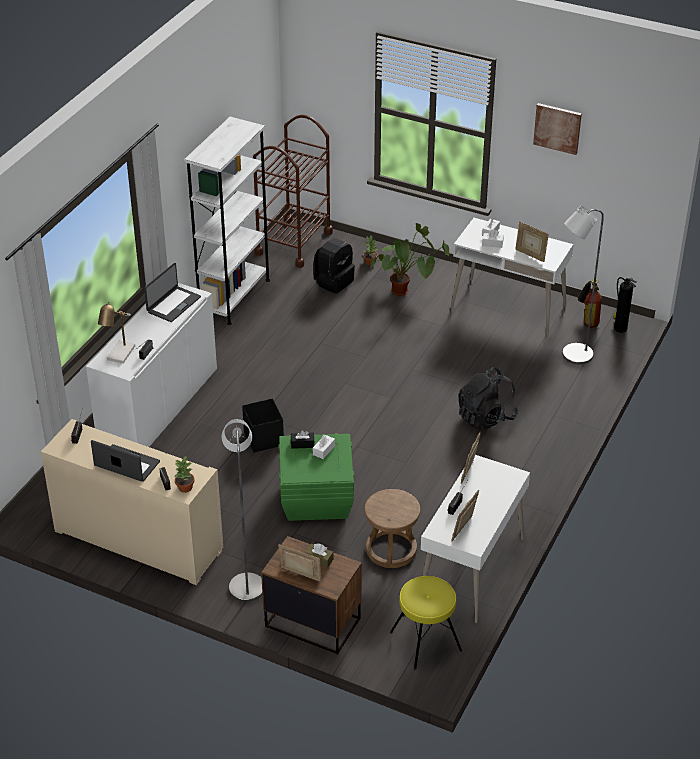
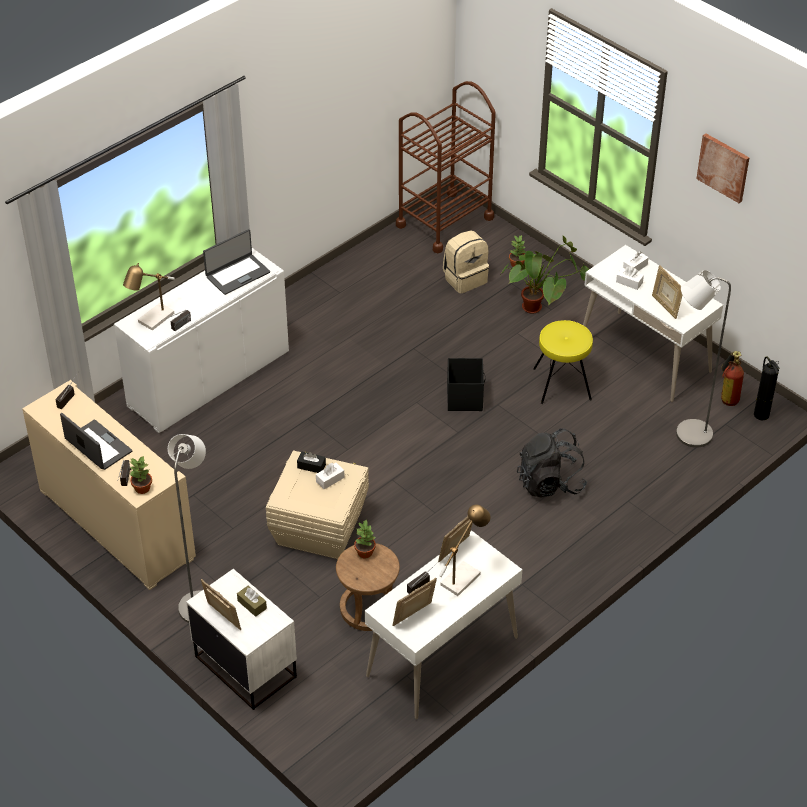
camera: 20 degrees right, 5 degrees up
white bookcase [184,117,270,325] -> none
black storage box [242,398,284,452] -> black storage box moved to [447,358,485,411]
brown nightstand [261,536,362,655] -> white nightstand [186,569,297,710]
green storage box [279,433,354,521] -> beige storage box [266,450,369,559]
black backpack [313,238,355,294] -> beige backpack [443,231,489,294]
yellow stool [390,576,462,670] -> yellow stool moved to [533,320,593,404]
none -> potted plant [354,520,376,558]
none -> table lamp [439,505,491,596]

